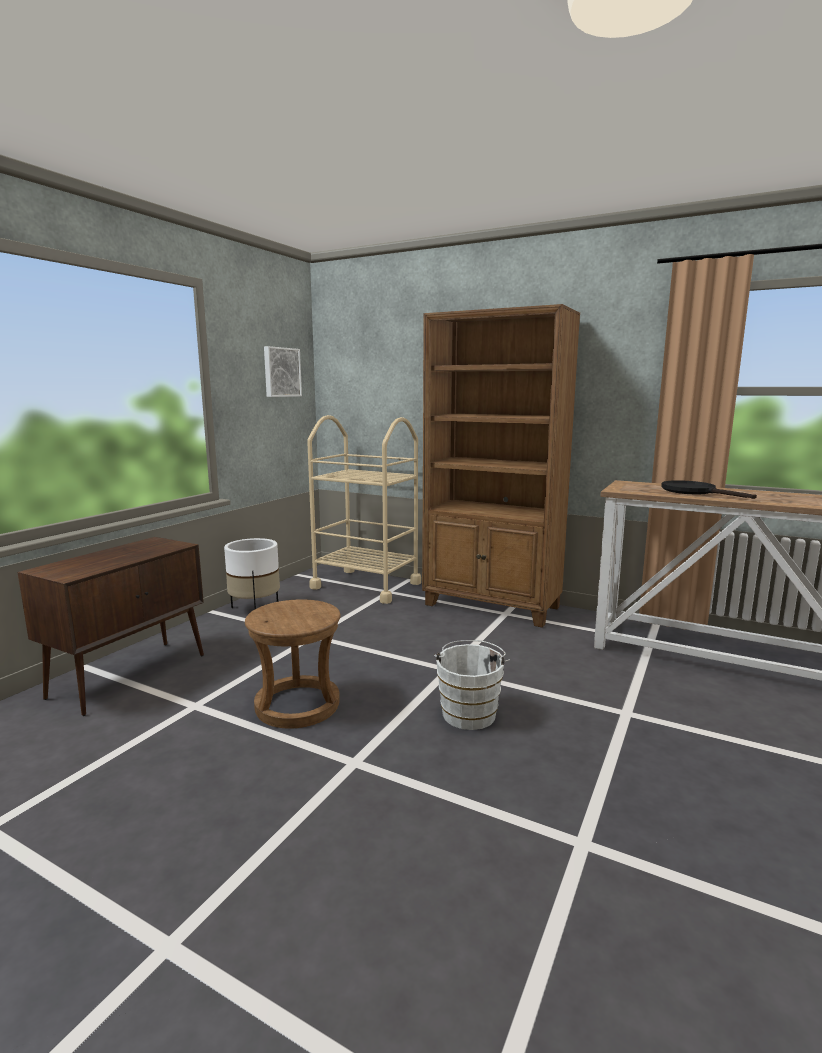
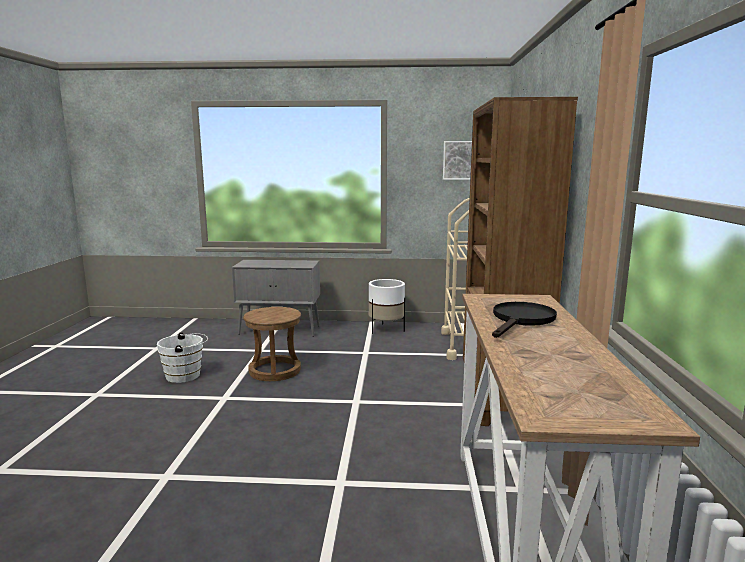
camera: 65 degrees right, 0 degrees up
brown cabinet [18,537,204,716] -> grey cabinet [232,260,320,337]
white bucket [434,640,510,730] -> white bucket moved to [157,332,208,383]

